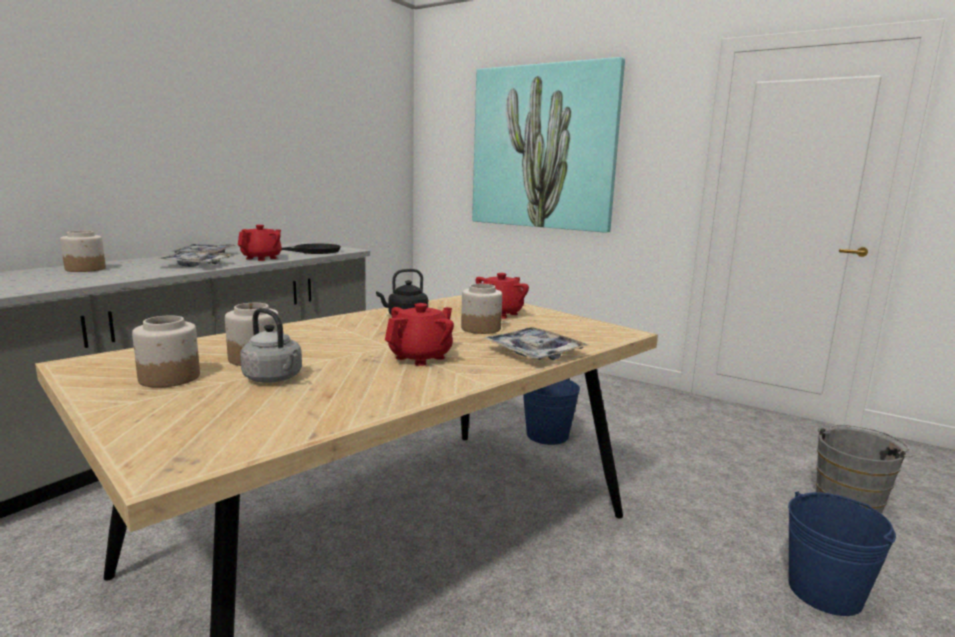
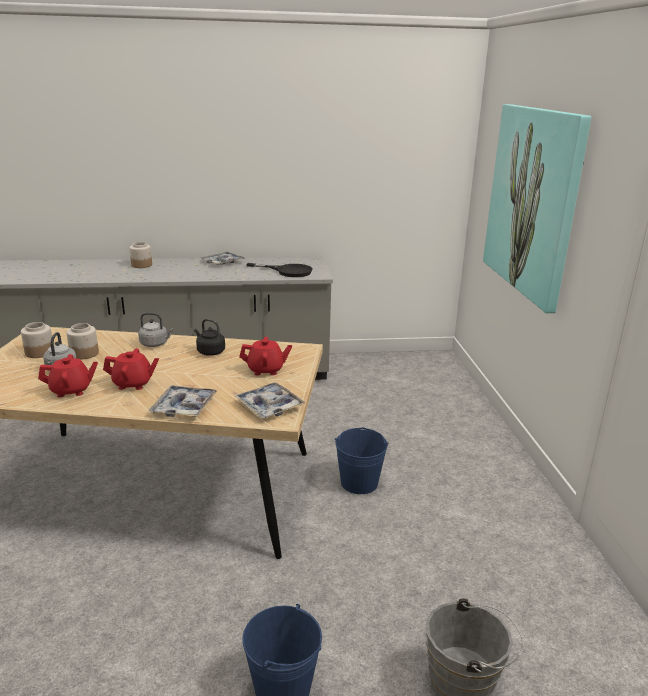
camera: 50 degrees right, 10 degrees up
tray [155,251,233,267] -> tray moved to [235,383,306,418]
red teapot [238,225,282,261] -> red teapot moved to [38,354,98,397]
jar [461,284,502,334] -> none
none -> grey kettle [138,312,173,347]

